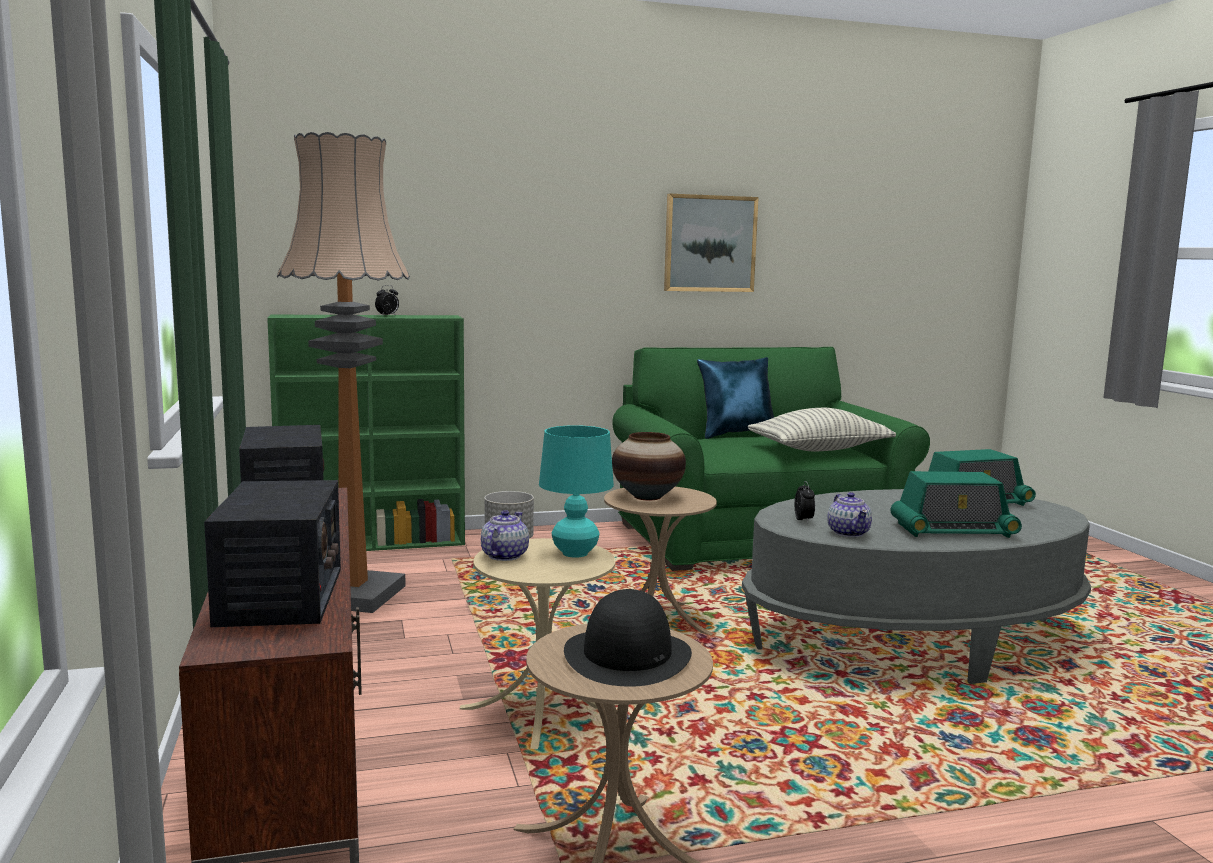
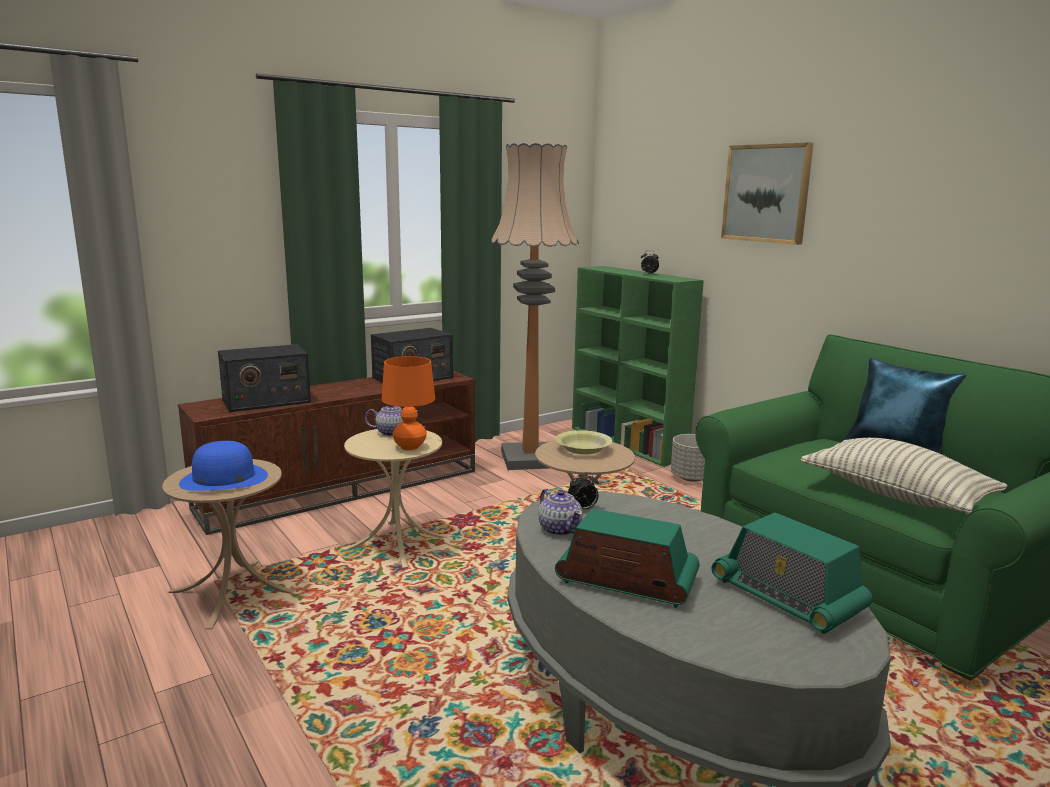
camera: 70 degrees right, 5 degrees up
turquoise table lamp [539,425,614,558] -> orange table lamp [382,356,435,450]
black hat [564,589,692,687] -> blue hat [179,441,268,491]
vase [612,432,686,501] -> yellow bowl [556,430,612,454]
picture [664,194,759,292] -> picture moved to [721,142,814,245]
teapot [827,492,872,537] -> teapot turned 90 degrees counterclockwise [539,489,583,536]
radio [891,471,1022,538] -> radio turned 135 degrees clockwise [555,509,700,608]

